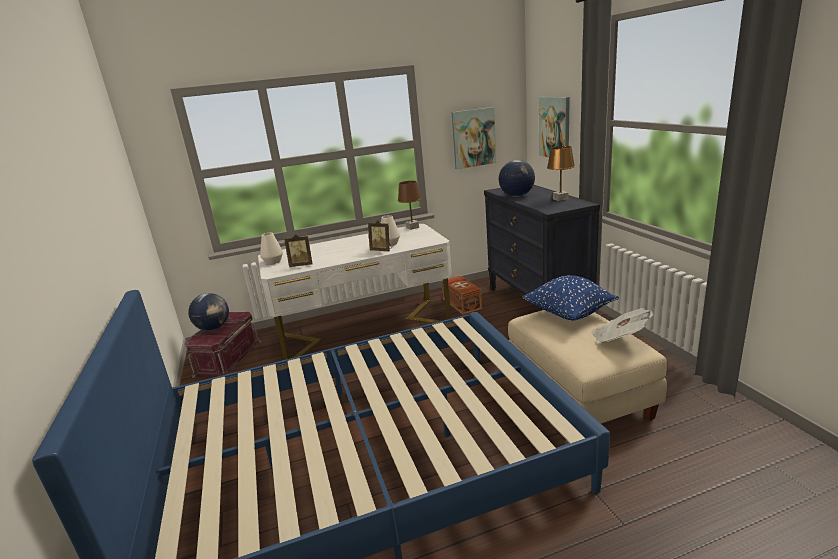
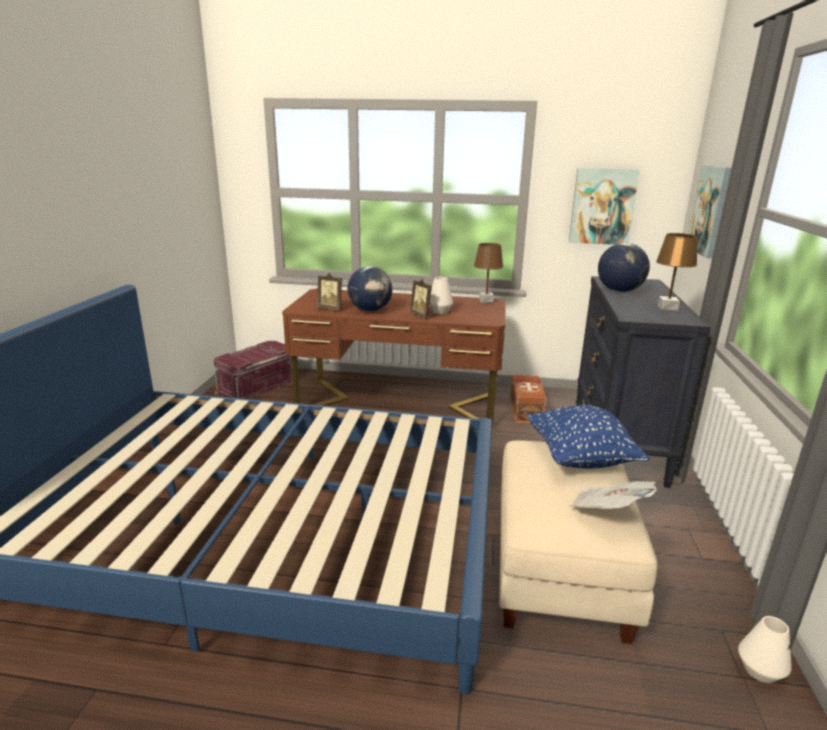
camera: 25 degrees right, 0 degrees up
globe [188,293,229,331] -> globe moved to [347,266,392,312]
white desk [258,224,452,360] -> brown desk [282,289,506,429]
white vase [260,232,283,265] -> white vase moved to [738,616,792,683]

